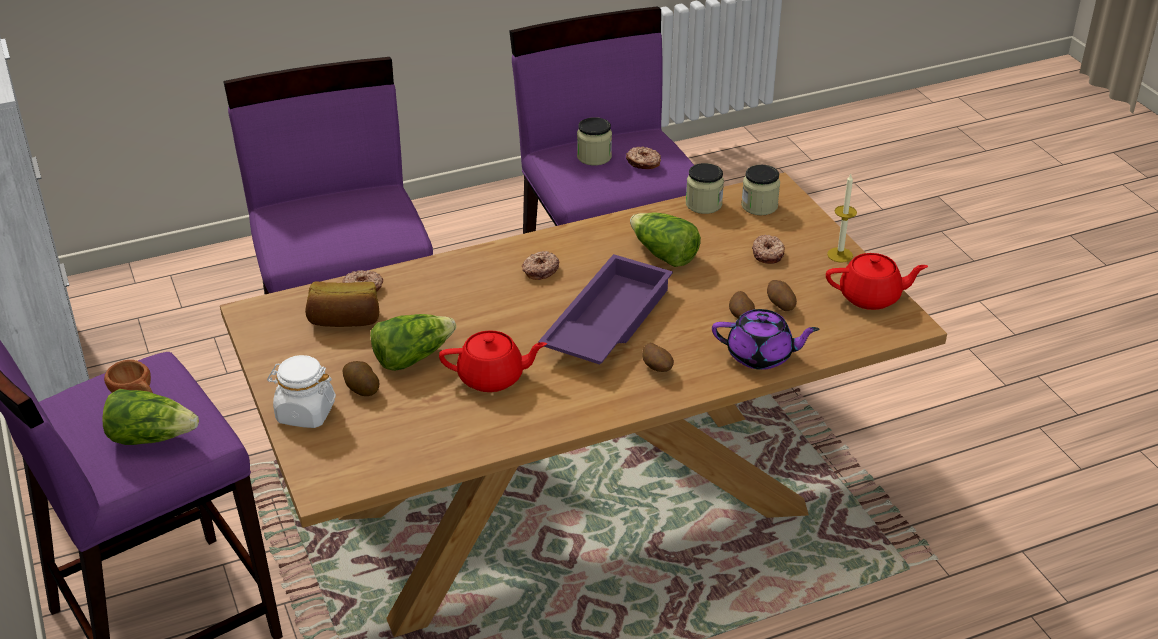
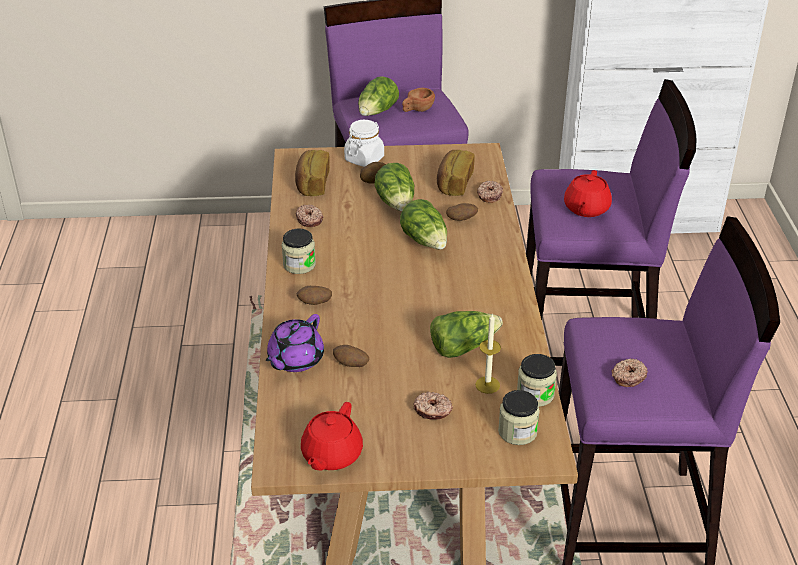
camera: 110 degrees right, 0 degrees up
red teapot [439,330,547,392] -> red teapot moved to [564,170,612,217]
donut [522,251,559,280] -> donut moved to [296,205,324,227]
purple tray [538,254,673,365] -> none
jar [577,117,612,166] -> jar moved to [282,229,316,274]
potato [767,280,797,311] -> potato moved to [446,203,478,221]
candle [827,174,857,262] -> candle moved to [475,314,501,394]
none -> bread [295,150,330,196]
none -> lettuce [400,199,447,249]

